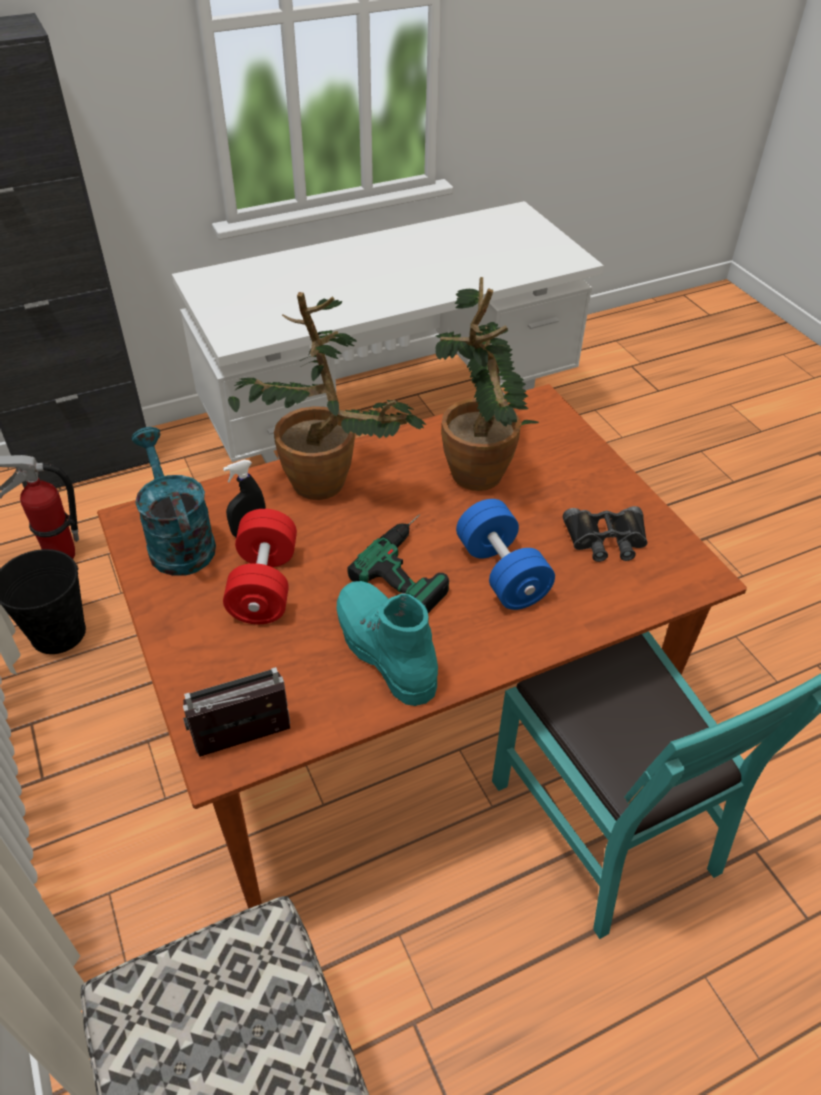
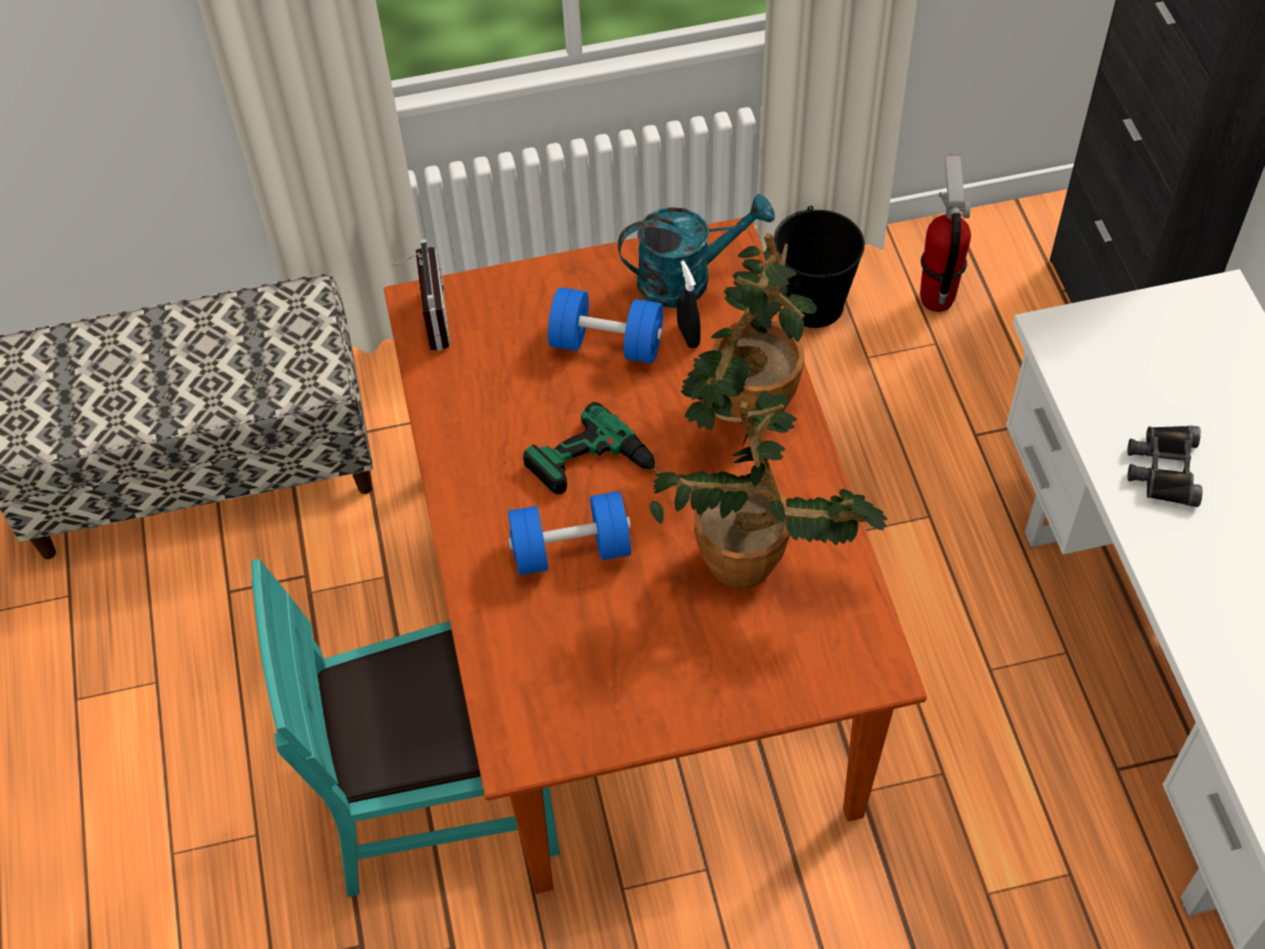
camera: 105 degrees right, 10 degrees up
red dumbbell [223,509,297,624] -> blue dumbbell [548,287,663,363]
turquoise boot [337,581,438,706] -> none
black binoculars [563,506,648,562] -> black binoculars moved to [1127,426,1202,507]

